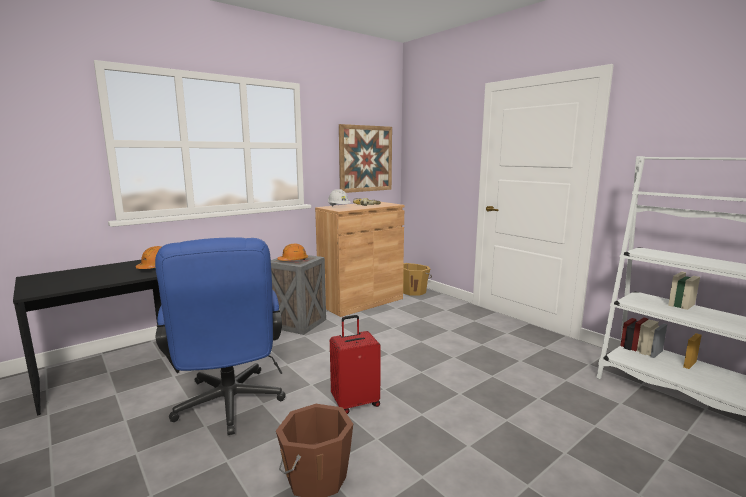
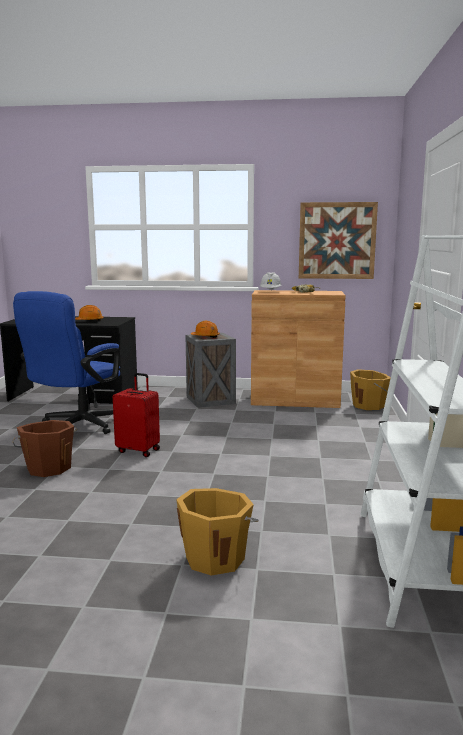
camera: 45 degrees right, 0 degrees up
none -> orange bucket [176,488,259,575]

